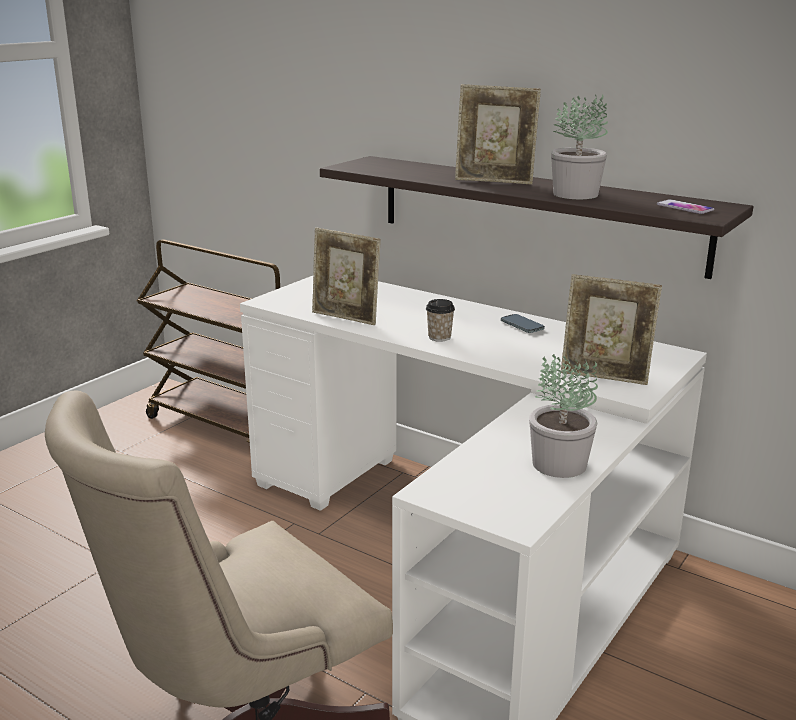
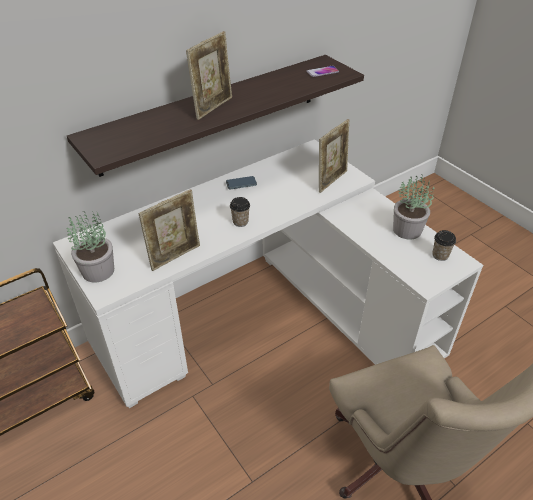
camera: 70 degrees left, 20 degrees up
potted plant [551,94,608,199] -> potted plant moved to [67,211,114,283]
none -> cup [432,230,456,261]

